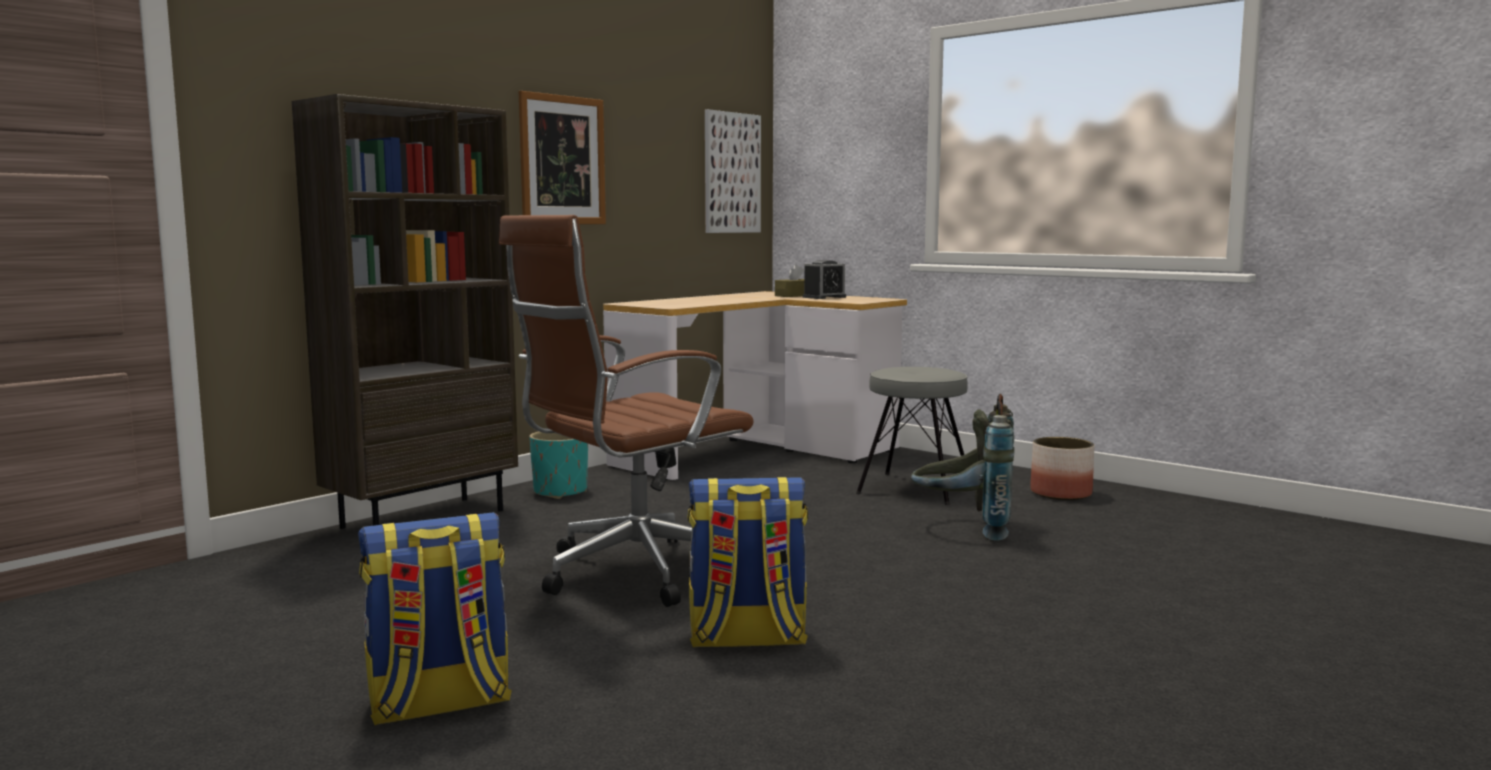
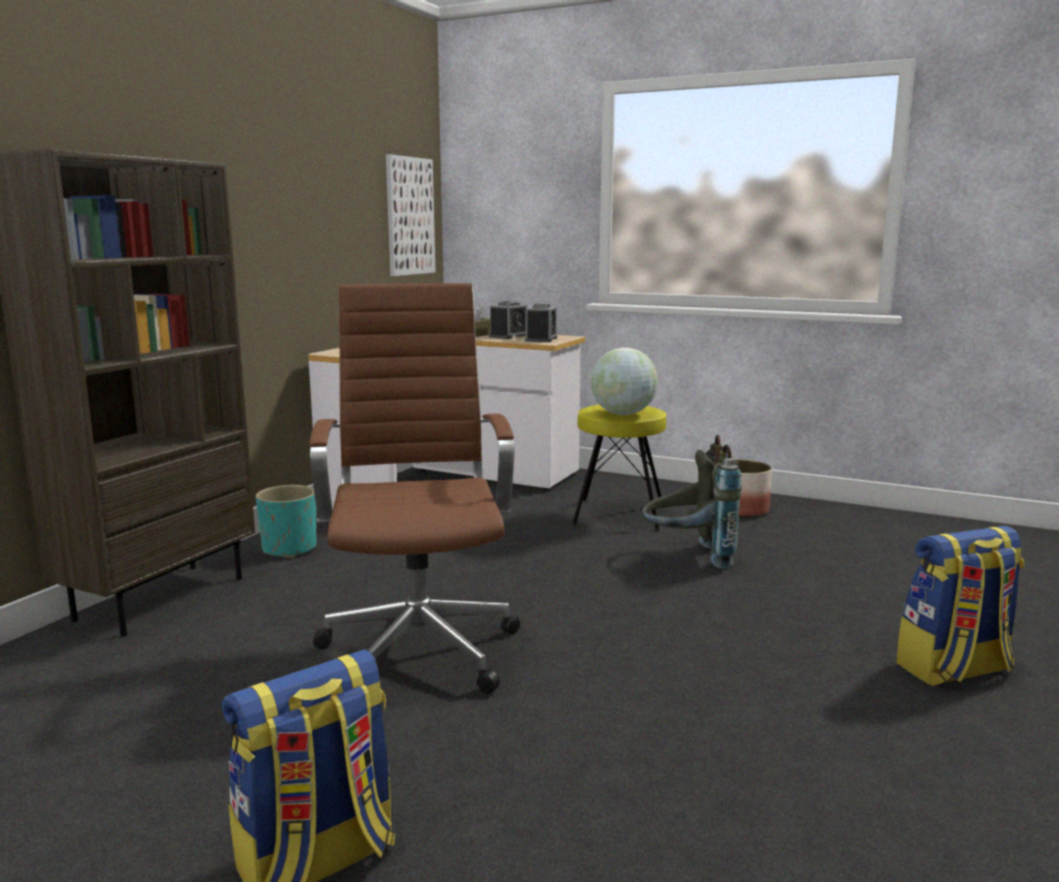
camera: 15 degrees left, 5 degrees up
brown office chair [499,215,753,607] -> brown office chair turned 135 degrees clockwise [309,283,520,694]
picture [518,91,606,224] -> none
backpack [687,477,808,647] -> backpack moved to [896,526,1024,686]
grey stool [856,367,968,505] -> yellow stool [572,404,666,532]
none -> alarm clock [525,304,557,342]
none -> globe [591,348,658,415]

